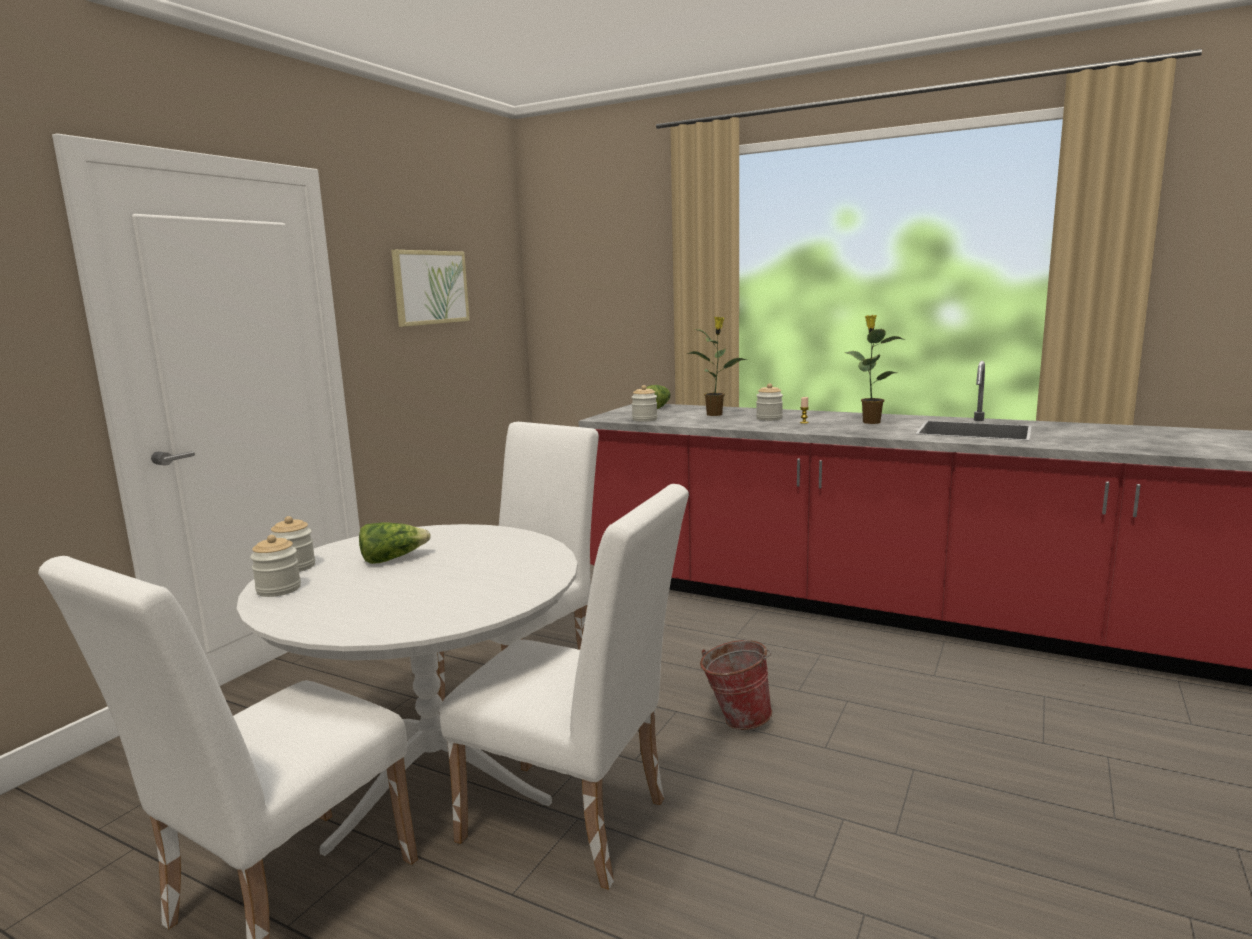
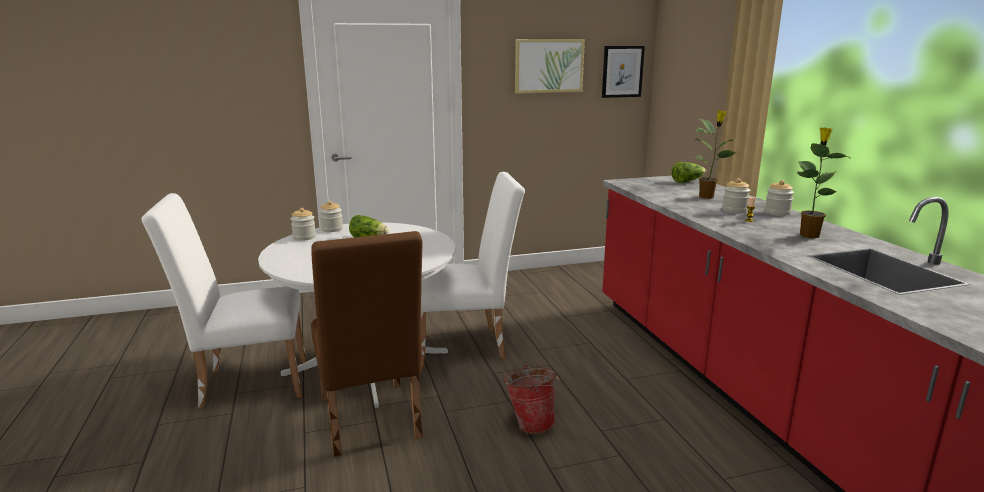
camera: 45 degrees right, 5 degrees up
white chair [439,484,689,890] -> brown chair [311,231,423,457]
jar [631,385,658,422] -> jar moved to [765,180,794,216]
none -> picture [602,46,645,98]

